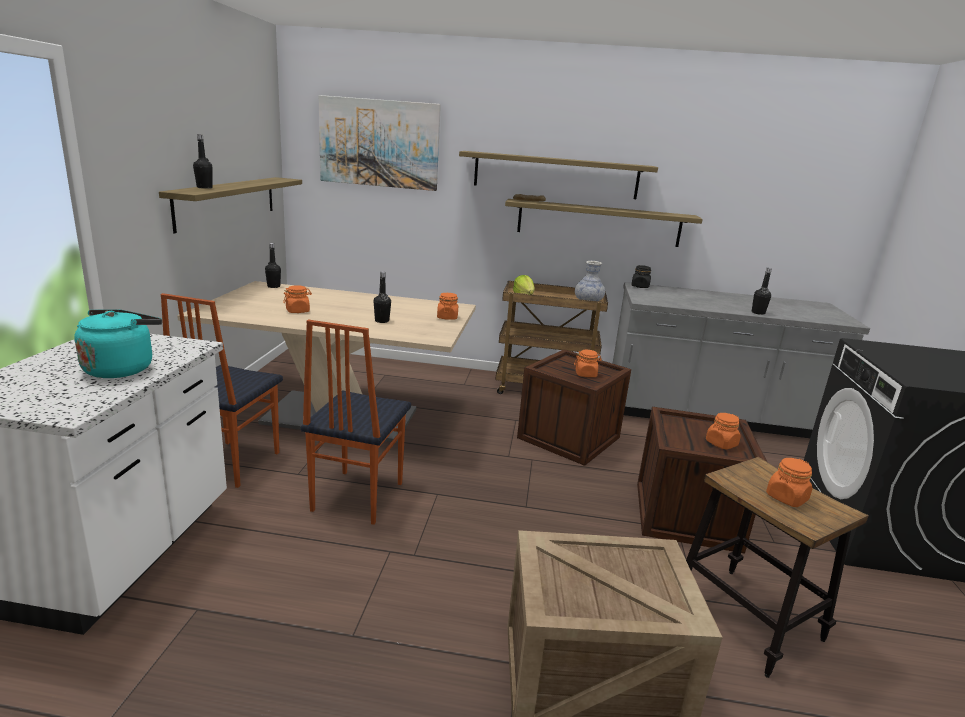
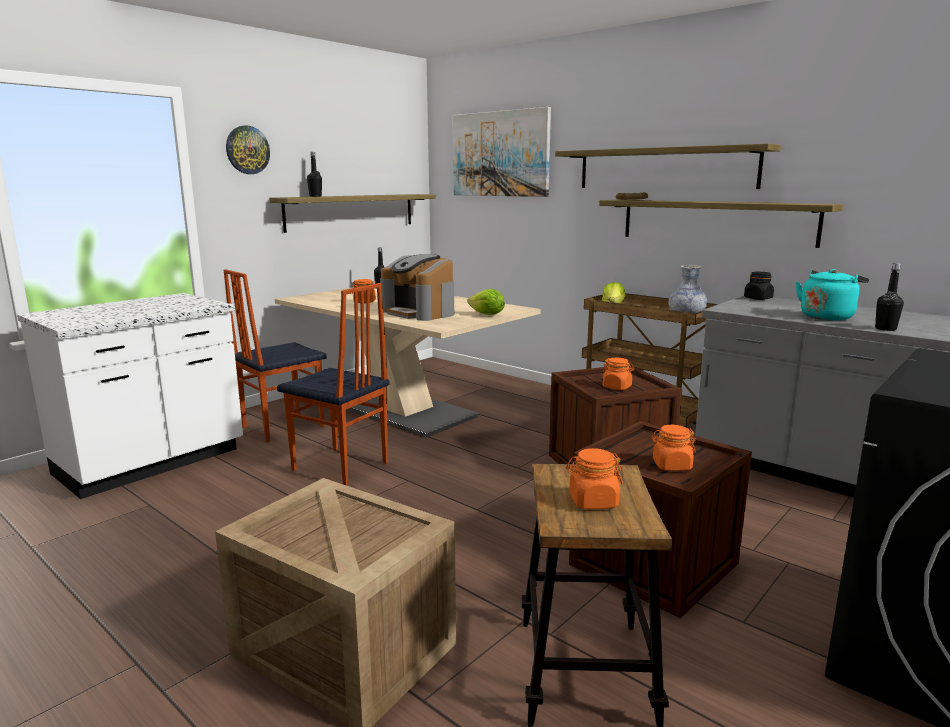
camera: 35 degrees right, 5 degrees down
turquoise kettle [74,309,162,378] -> turquoise kettle moved to [796,269,869,320]
chair [301,320,411,525] -> chair turned 105 degrees counterclockwise [277,283,390,486]
black bottle [374,272,391,323] -> coffee machine [380,254,454,321]
orange jar [437,293,458,320] -> lettuce [467,289,505,315]
none -> wall clock [226,126,270,174]

